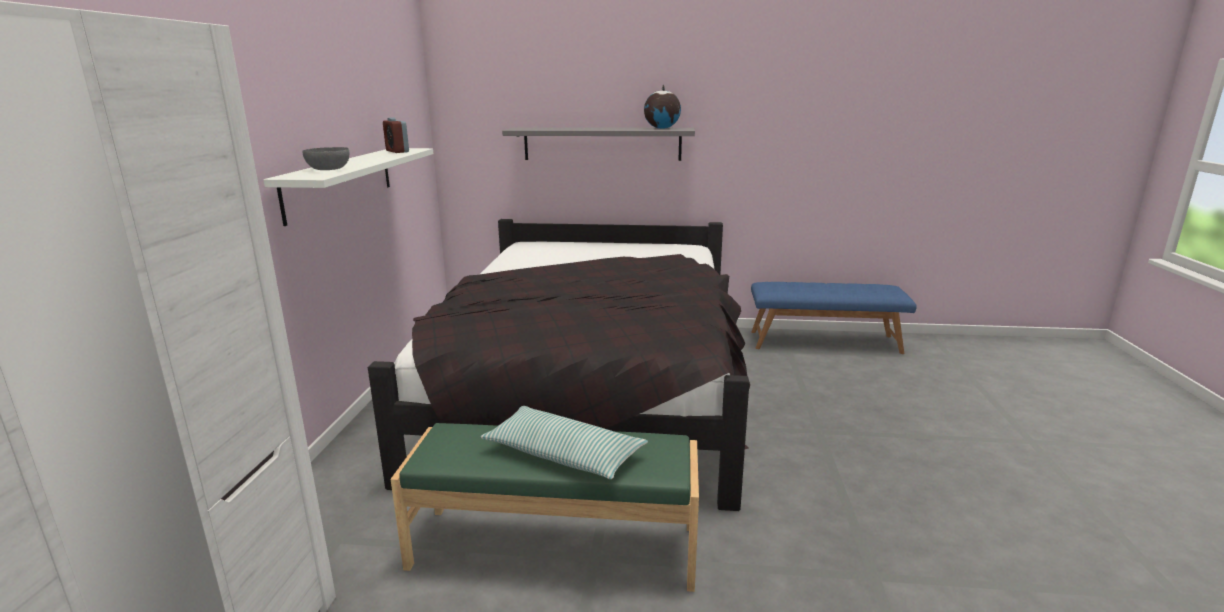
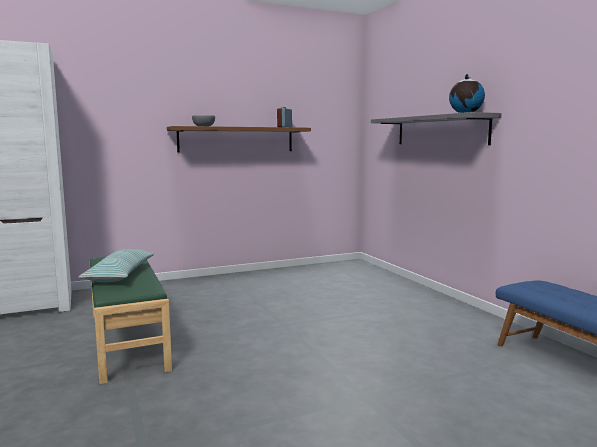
camera: 60 degrees right, 10 degrees down
white shelf [263,148,433,226] -> brown shelf [167,126,311,152]
black bed [368,219,750,511] -> none

